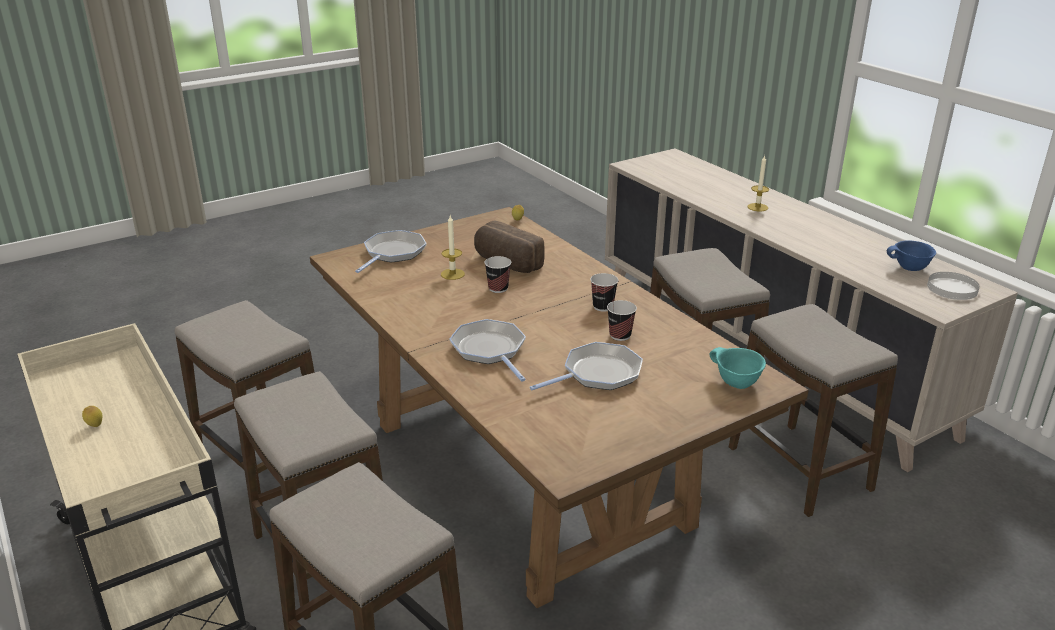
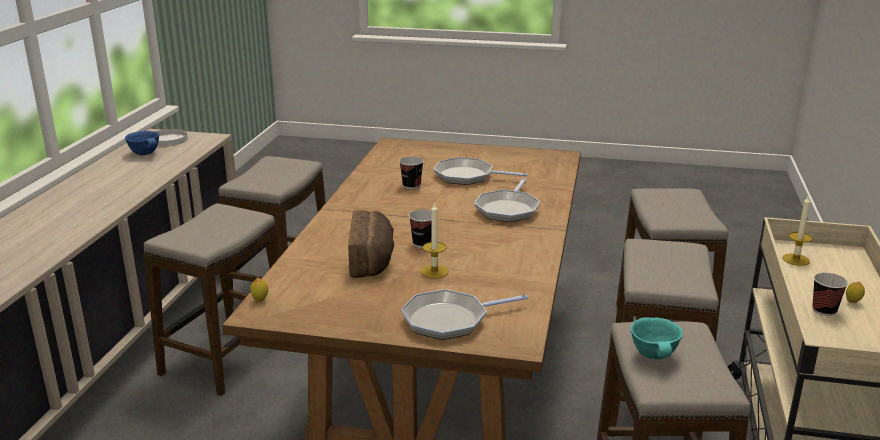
camera: 135 degrees left, 5 degrees down
cup [590,273,618,312] -> cup moved to [812,273,848,316]
turquoise bowl [709,347,766,389] -> turquoise bowl moved to [630,317,683,359]
candle [747,156,769,212] -> candle moved to [782,195,812,266]

